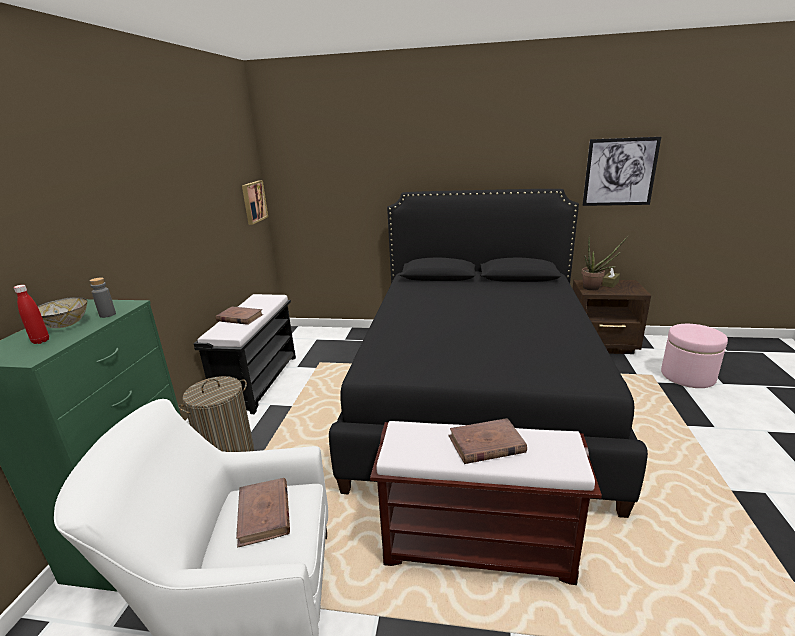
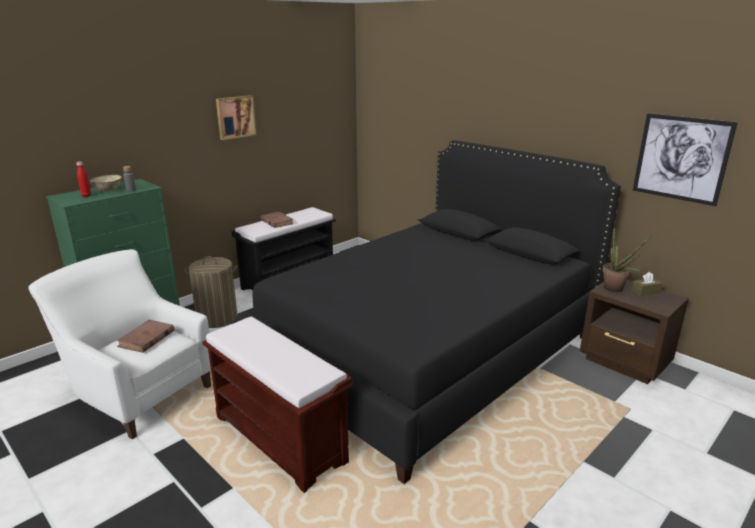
camera: 35 degrees right, 0 degrees up
picture [242,180,268,225] -> picture moved to [216,95,256,140]
brown book [448,418,527,464] -> none
pink ottoman [661,324,728,388] -> none

